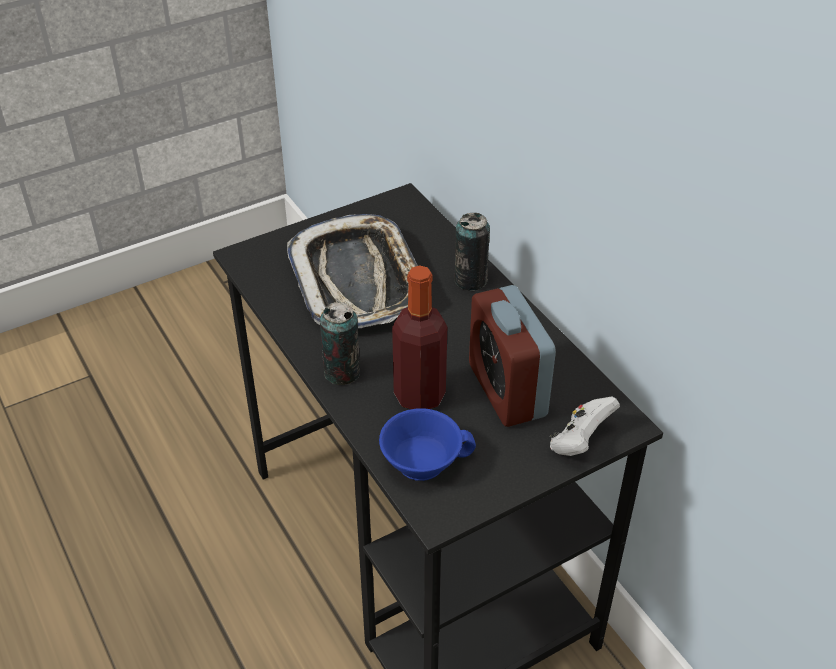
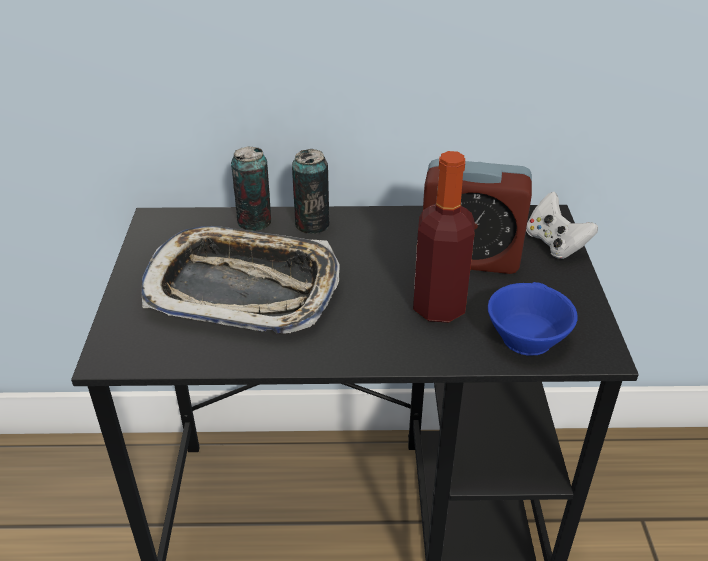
camera: 60 degrees left, 5 degrees down
can [320,302,360,385] -> can moved to [231,146,272,231]

